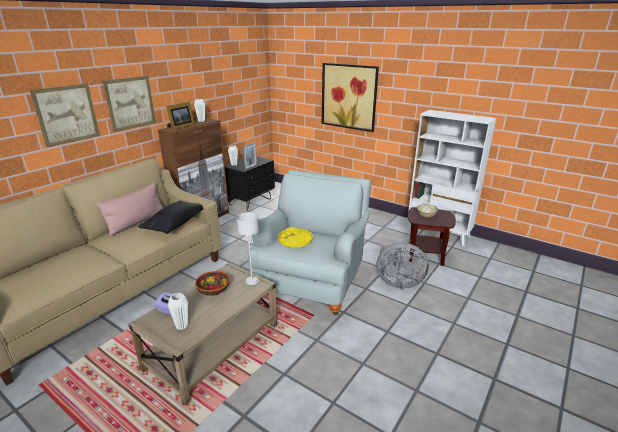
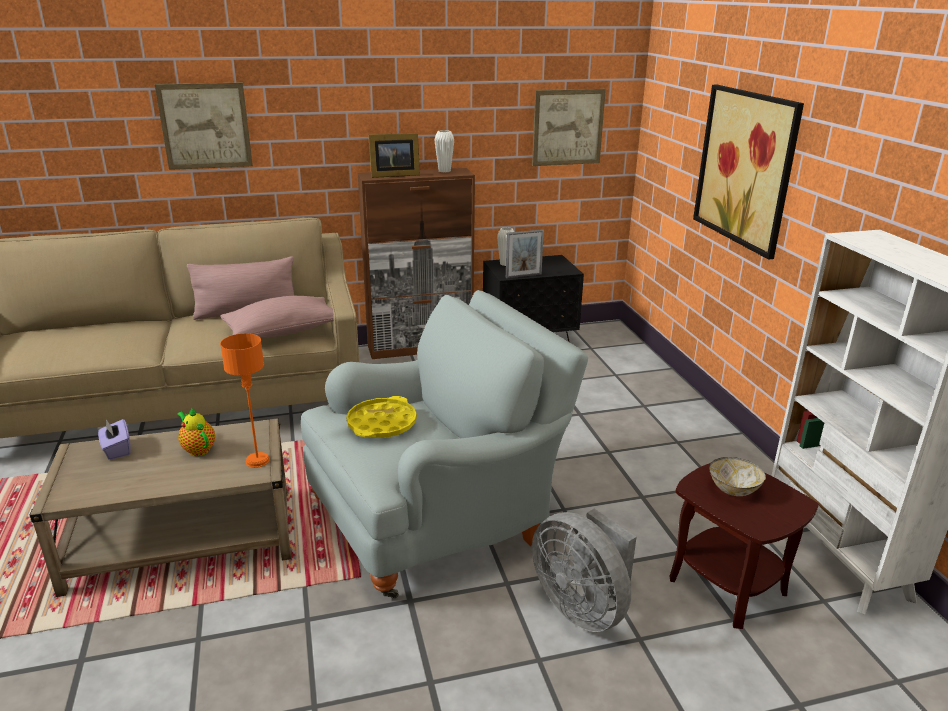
camera: 40 degrees right, 0 degrees up
picture [103,76,156,132] -> picture moved to [532,89,606,166]
black pillow [138,201,203,234] -> pink pillow [220,296,334,337]
white vase [168,293,188,330] -> none
bowl [195,271,230,296] -> teapot [177,407,215,456]
grey table lamp [237,212,259,285] -> orange table lamp [220,333,270,468]

